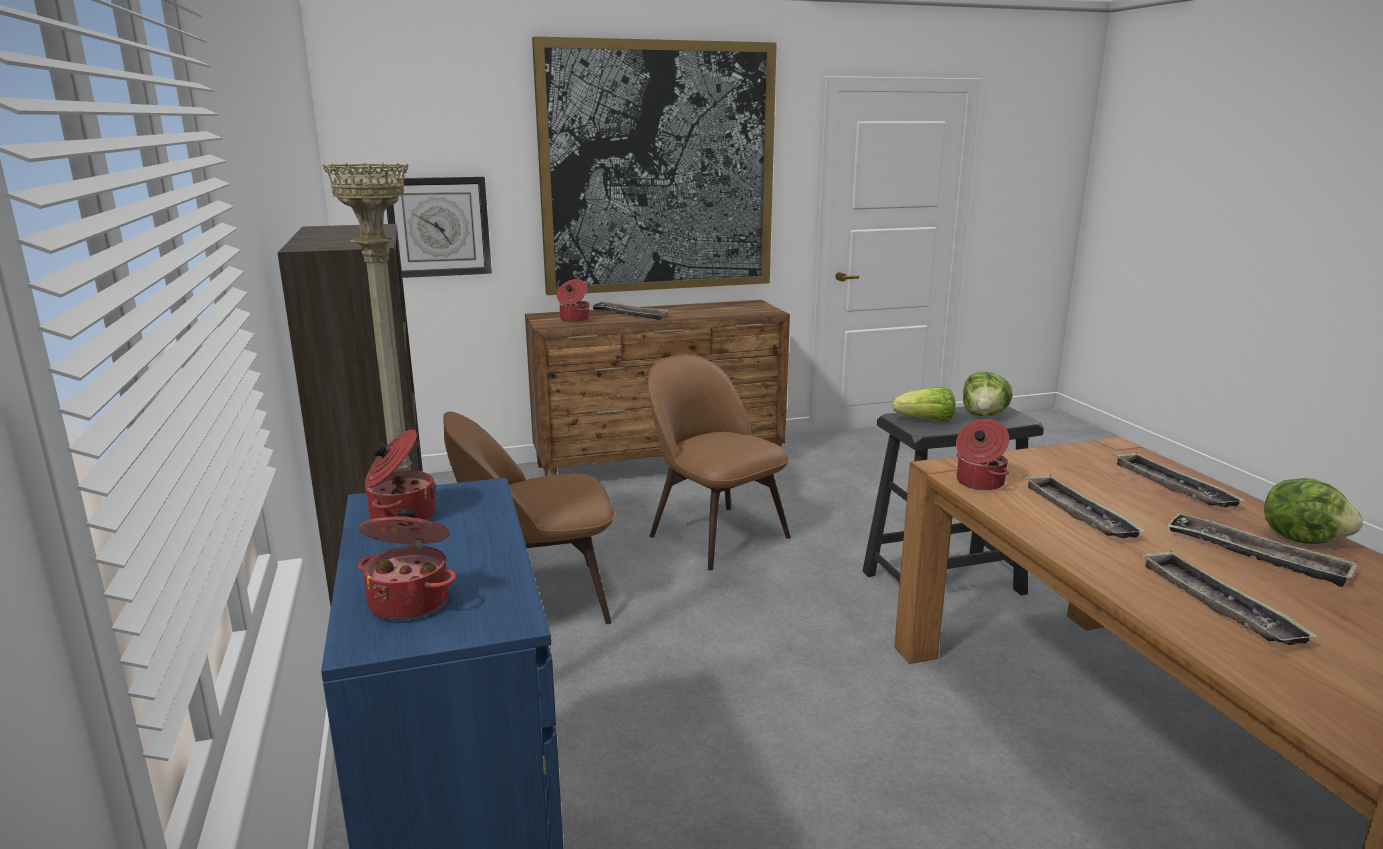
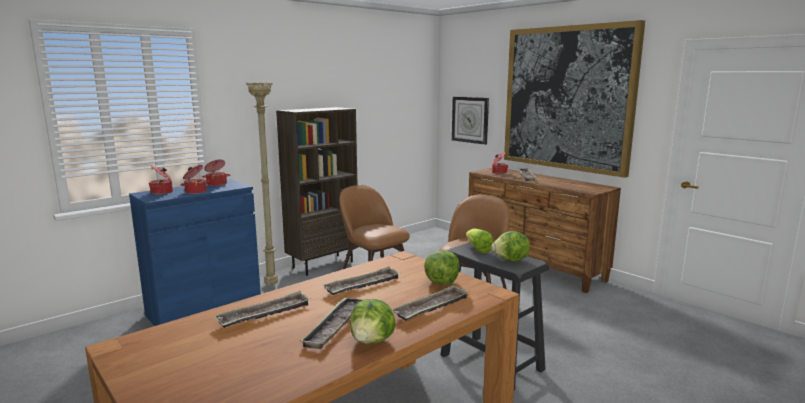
camera: 65 degrees right, 5 degrees down
cooking pot [956,419,1009,490] -> cooking pot moved to [180,165,209,194]
none -> lettuce [424,251,460,285]

